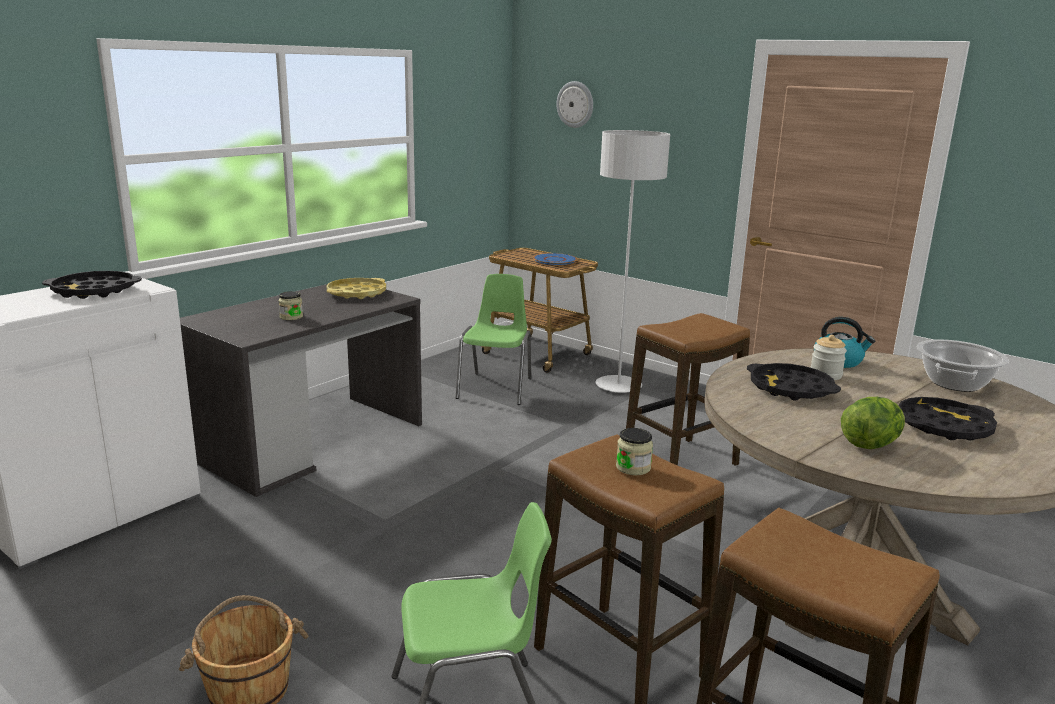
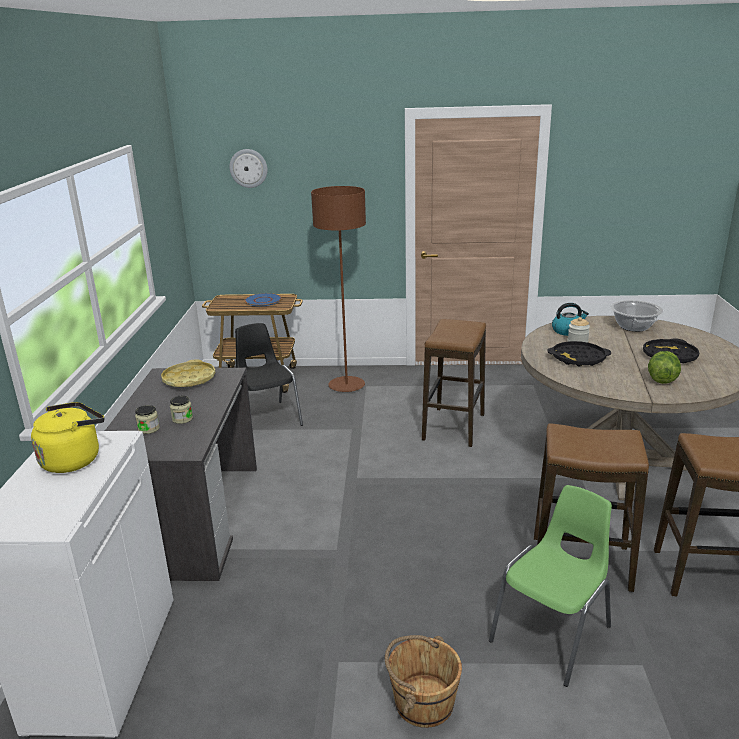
camera: 35 degrees left, 5 degrees up
black tray [42,271,142,299] -> yellow kettle [31,402,104,473]
green chair [456,274,531,405] -> black chair [235,323,303,426]
grey floor lamp [596,130,670,393] -> brown floor lamp [311,186,366,392]
jar [616,428,653,475] -> jar moved to [135,405,160,434]

